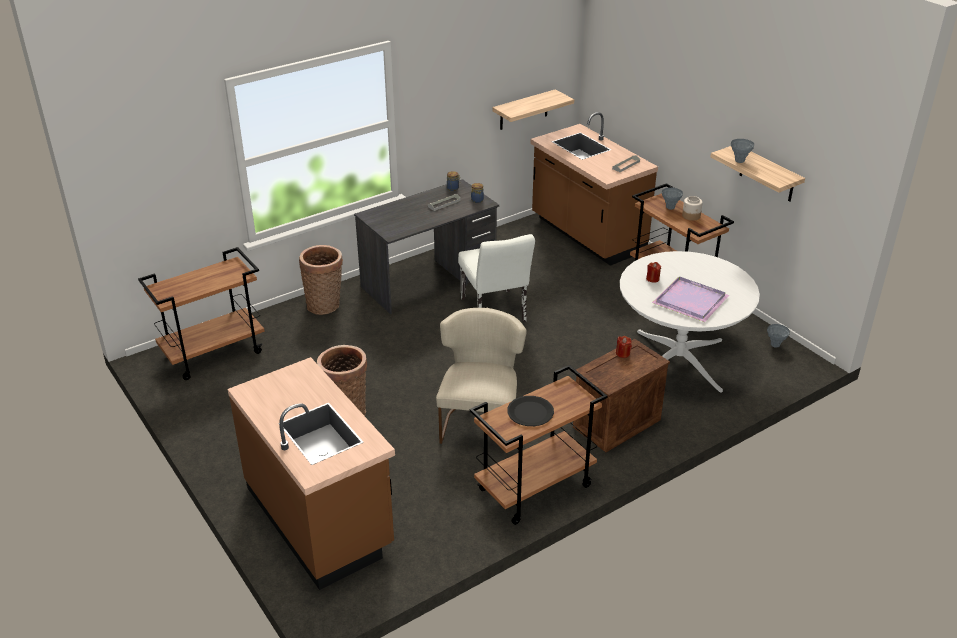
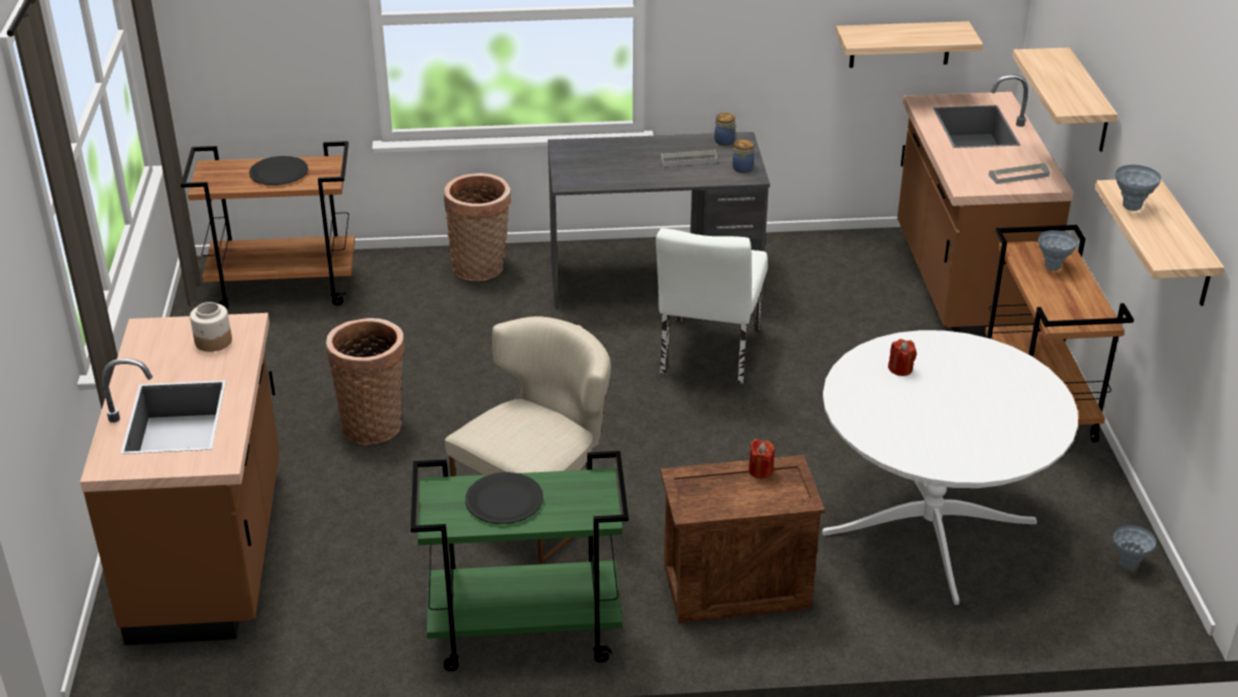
camera: 30 degrees right, 0 degrees up
brown cart [469,365,608,525] -> green cart [411,451,629,671]
purple tray [652,277,729,322] -> none
jar [682,196,703,221] -> jar moved to [190,302,232,352]
none -> black plate [249,156,308,185]
none -> shelf [1012,48,1118,152]

